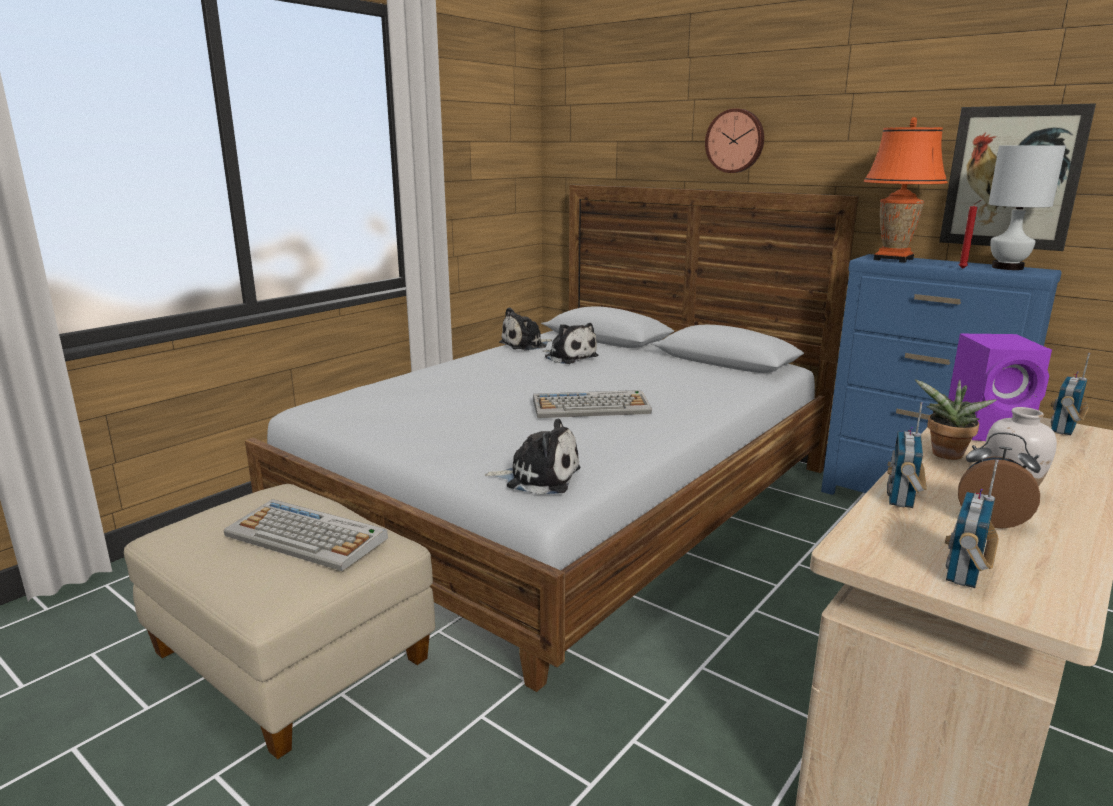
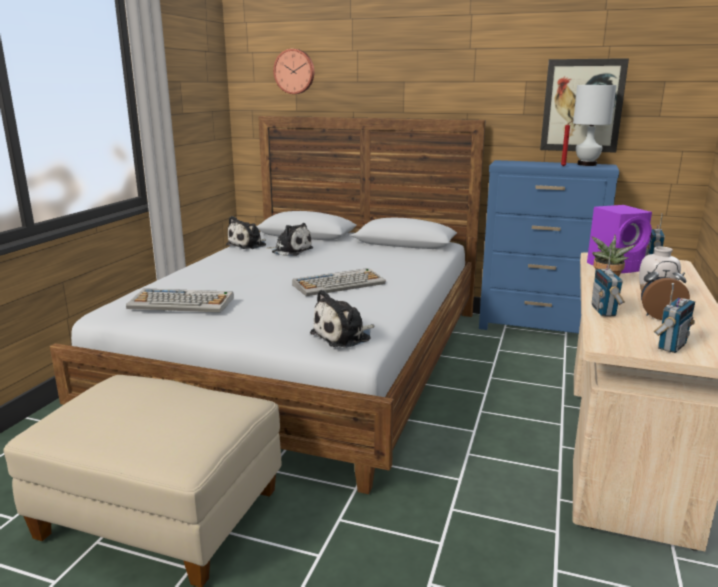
camera: 20 degrees left, 0 degrees up
keyboard [224,499,388,571] -> keyboard moved to [126,288,234,312]
plush toy [485,419,580,495] -> plush toy turned 150 degrees clockwise [310,290,374,348]
wall clock [705,108,764,173] -> wall clock moved to [273,49,314,94]
orange table lamp [864,117,948,263] -> none
radio [945,460,999,588] -> radio turned 150 degrees counterclockwise [653,283,695,353]

